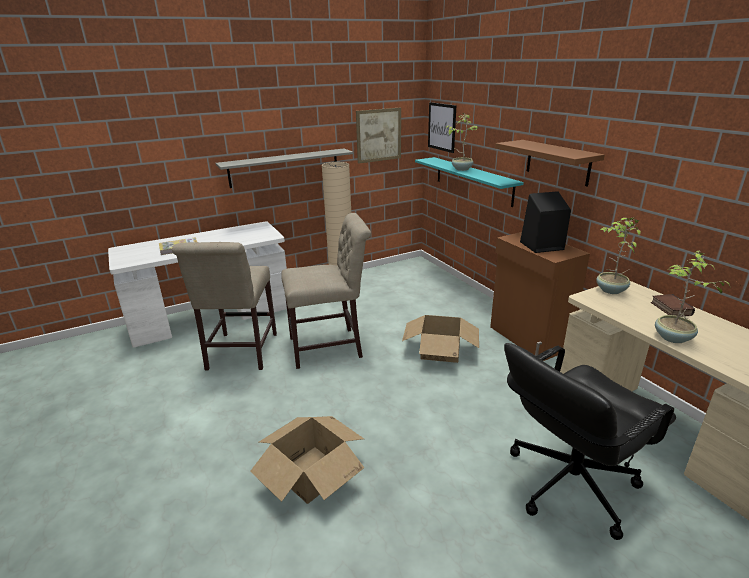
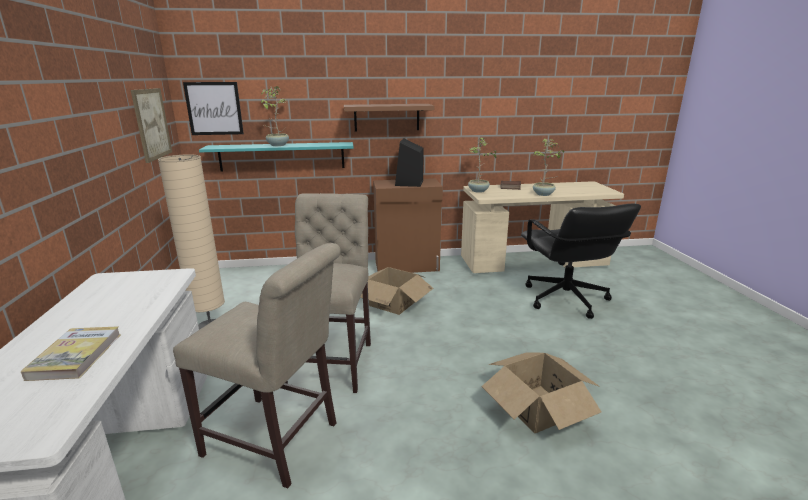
camera: 70 degrees left, 5 degrees down
grey shelf [216,149,353,188] -> none

